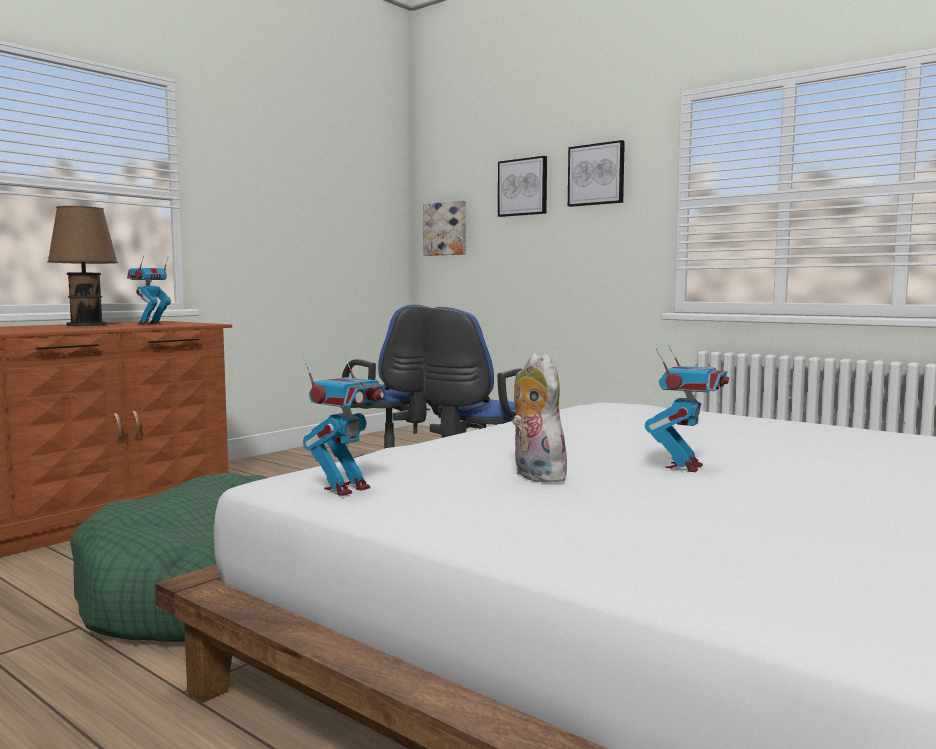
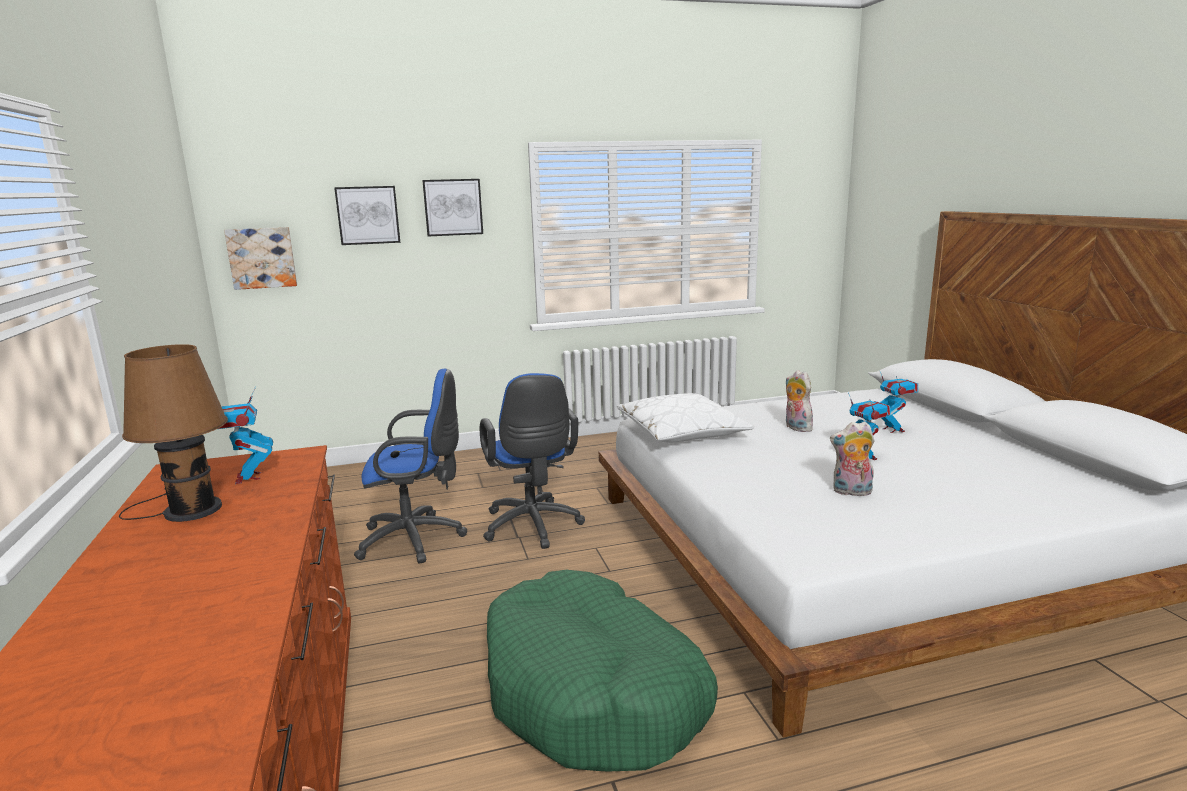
camera: 55 degrees left, 10 degrees up
toy robot [303,354,387,496] -> toy robot moved to [879,370,918,433]
none -> white pillow [617,393,755,443]
none -> plush toy [785,370,813,432]

